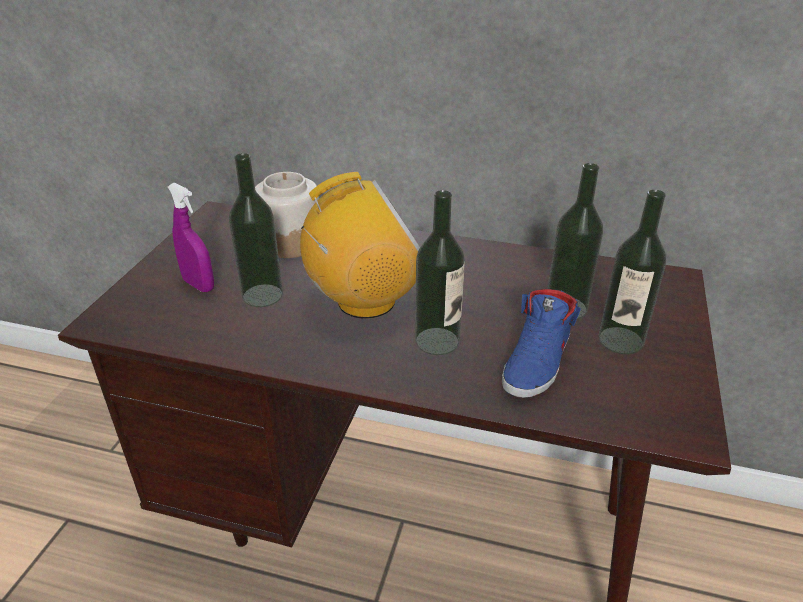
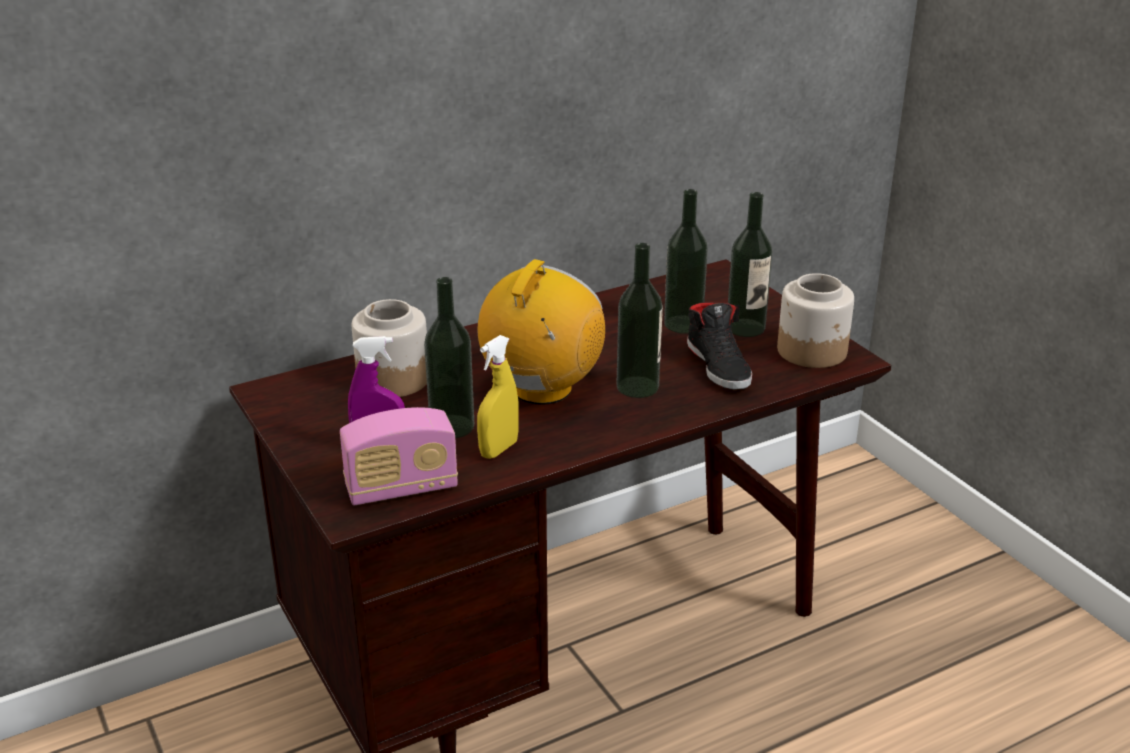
camera: 45 degrees left, 5 degrees down
blue shoe [502,289,581,398] -> black shoe [687,302,752,390]
none -> radio [340,407,458,506]
none -> yellow spray bottle [477,335,519,459]
none -> jar [777,273,854,368]

